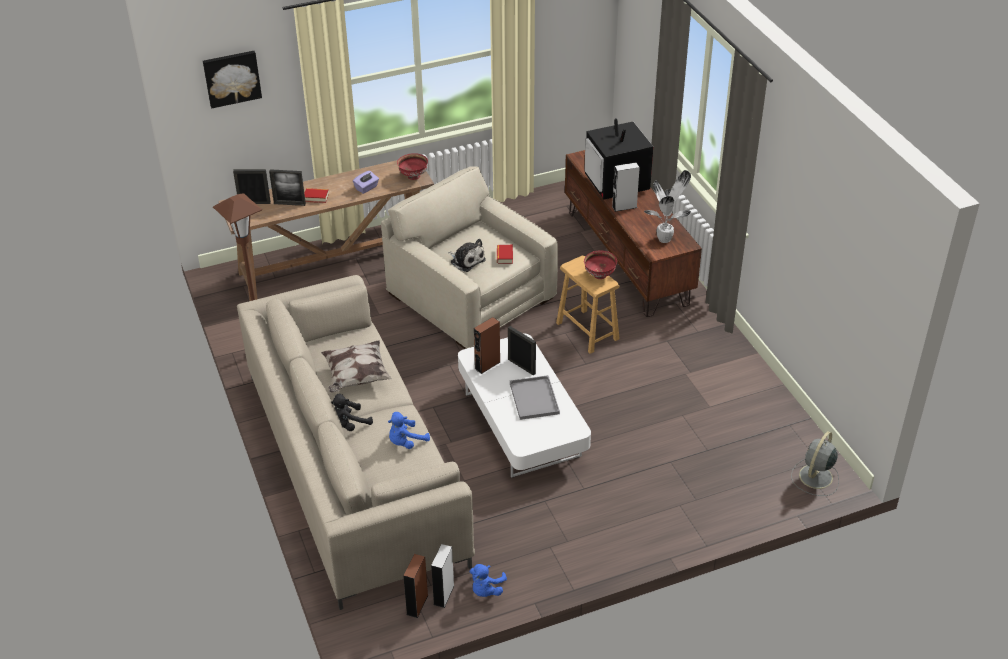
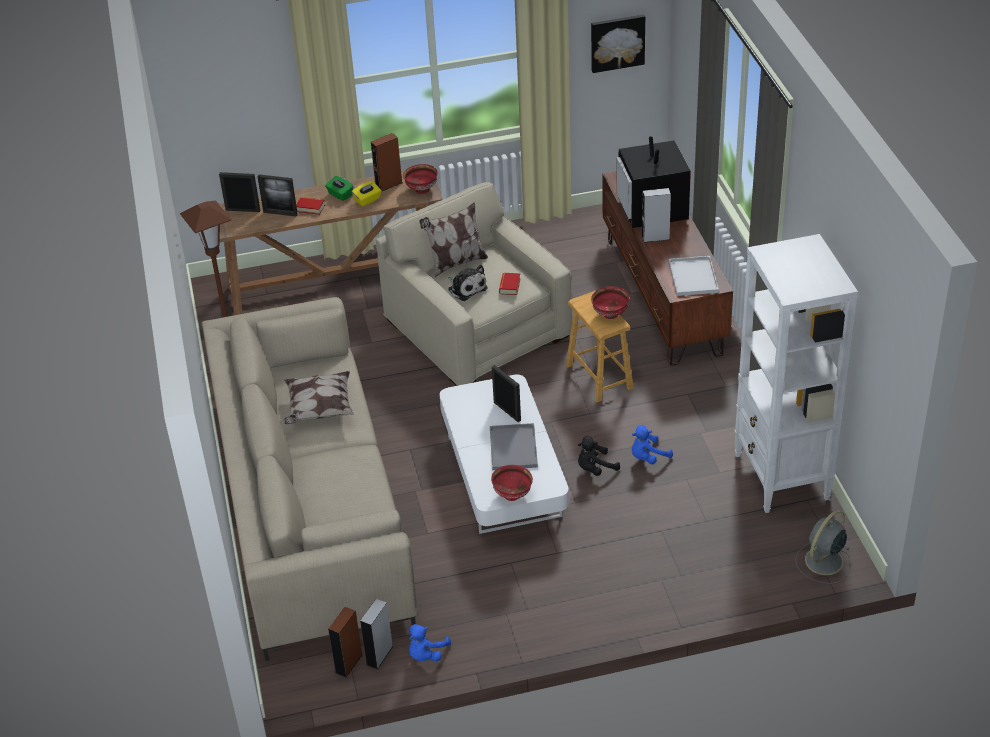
camera: 10 degrees right, 0 degrees up
picture [203,51,262,108] -> picture moved to [591,15,645,73]
black plush toy [331,394,373,431] -> black plush toy moved to [578,436,620,476]
purple tissue box [353,171,379,194] -> yellow tissue box [352,181,381,207]
blue plush toy [388,412,430,449] -> blue plush toy moved to [632,425,673,464]
brown speaker [474,317,500,374] -> brown speaker moved to [371,133,402,192]
potted plant [644,170,691,243] -> white tray [669,256,719,296]
none -> green tissue box [325,176,354,201]
none -> pillow [419,202,488,277]
none -> red bowl [491,465,533,501]
none -> white bookcase [734,234,858,513]

